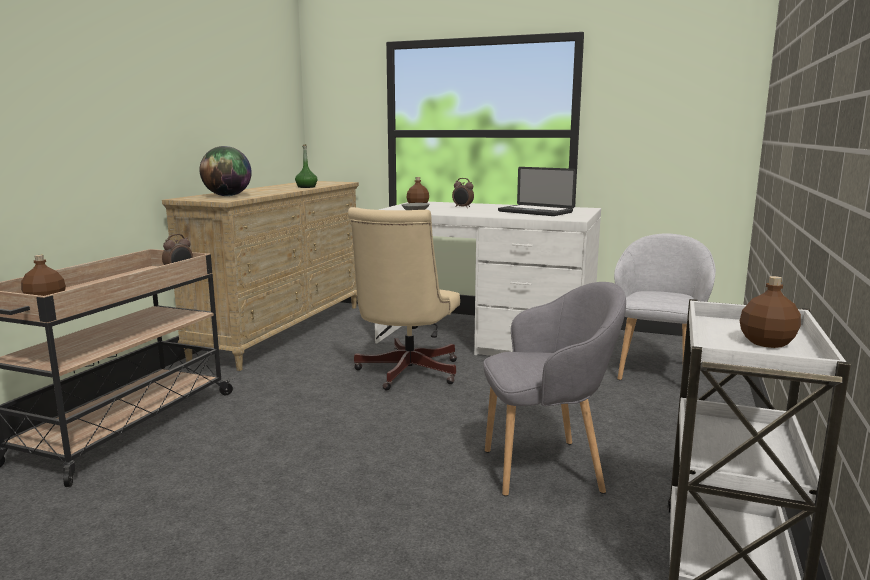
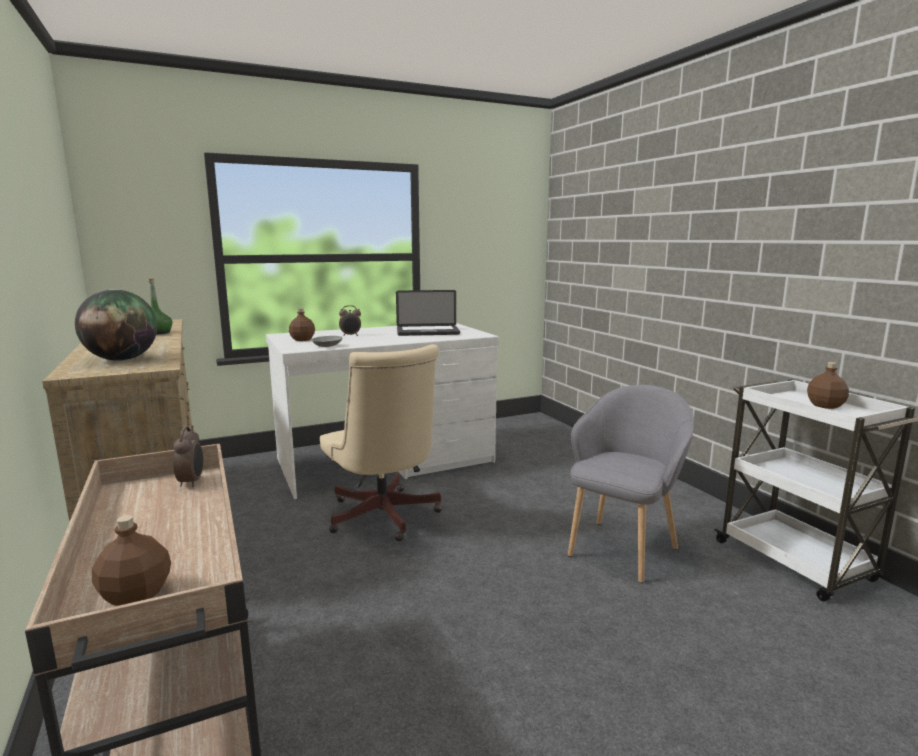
camera: 45 degrees left, 0 degrees up
grey armchair [614,234,716,380] -> none

